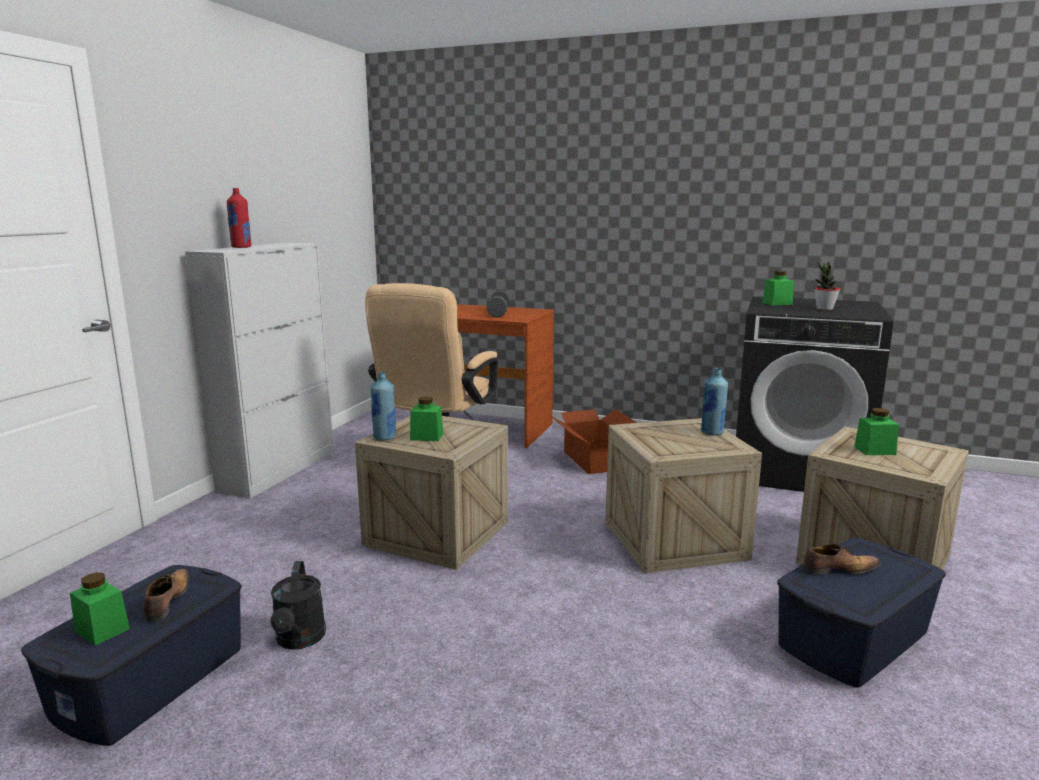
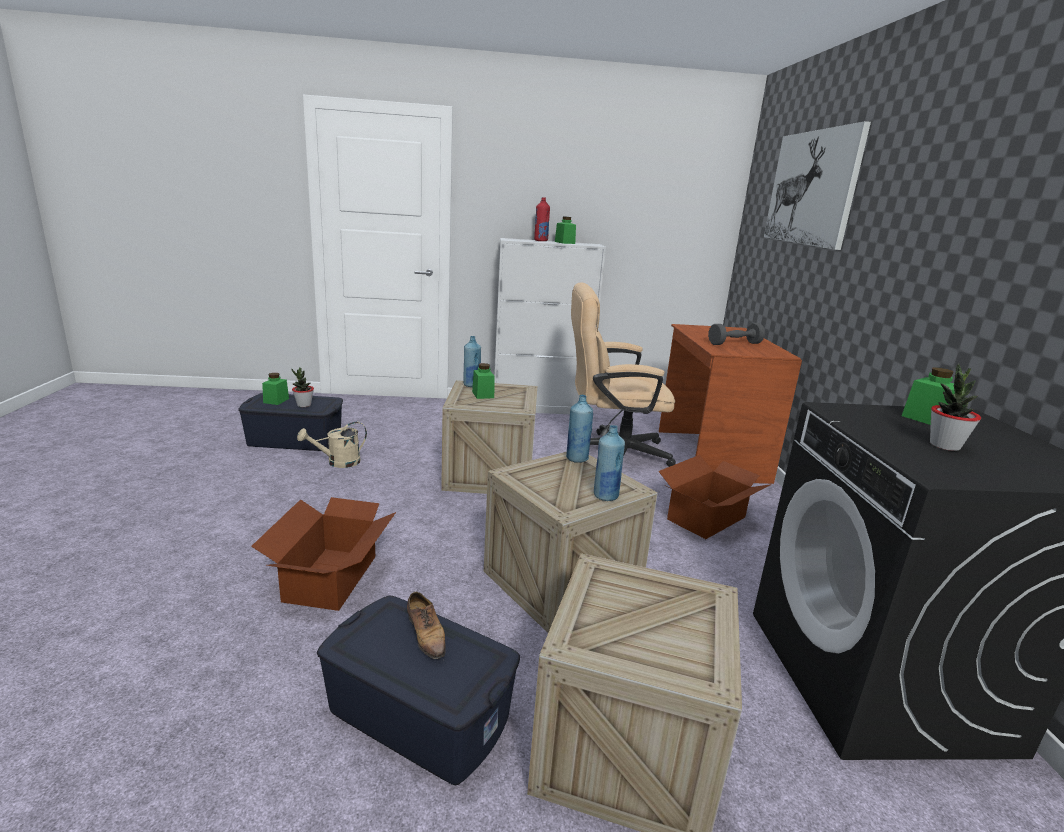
camera: 65 degrees right, 5 degrees up
shoe [143,569,189,622] -> potted plant [291,368,314,407]
black watering can [271,561,326,650] -> beige watering can [297,422,367,468]
green jar [854,408,899,455] -> green jar moved to [555,216,576,244]
none -> cardboard box [251,497,396,611]
none -> blue bottle [566,395,593,463]
none -> picture [764,121,871,250]

